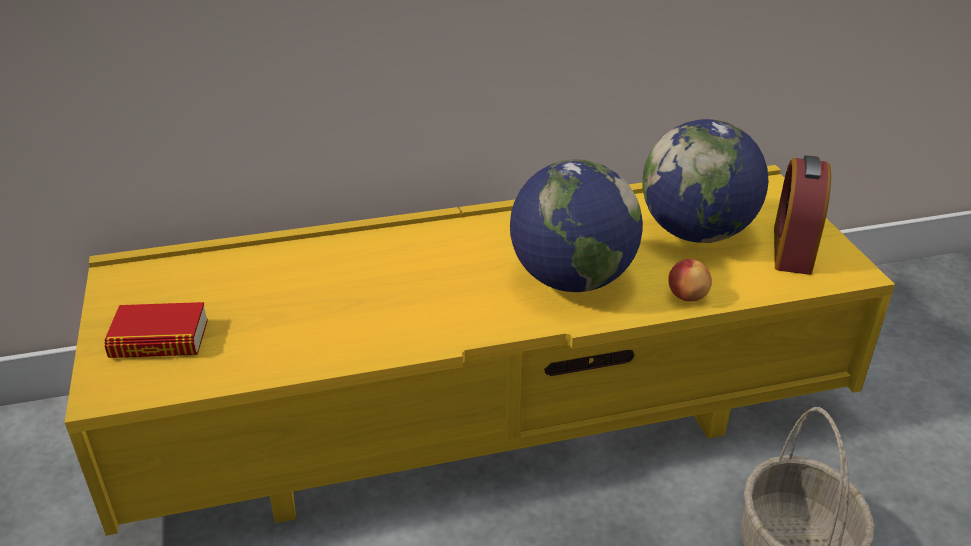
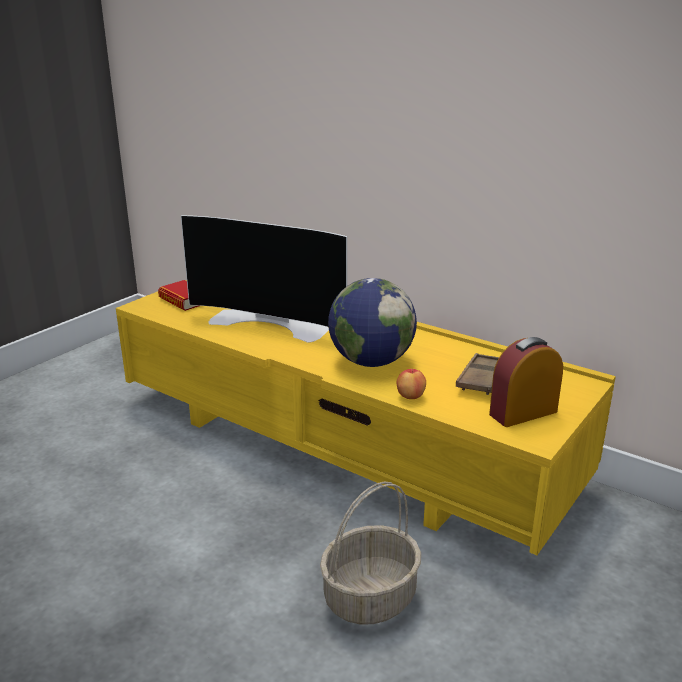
camera: 50 degrees right, 10 degrees down
globe [642,119,768,243] -> brown tray [456,353,499,395]
none -> television [181,215,347,343]

